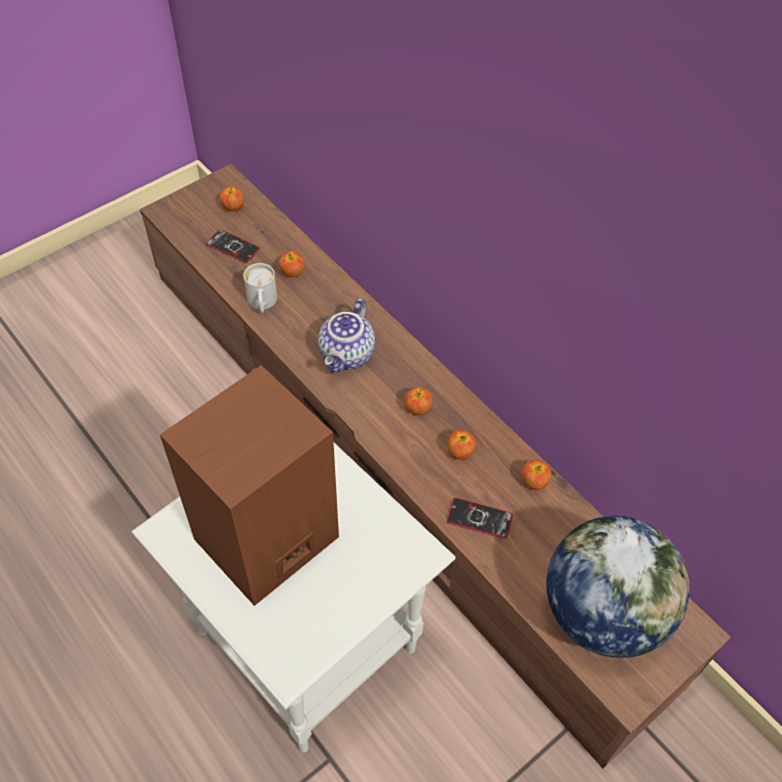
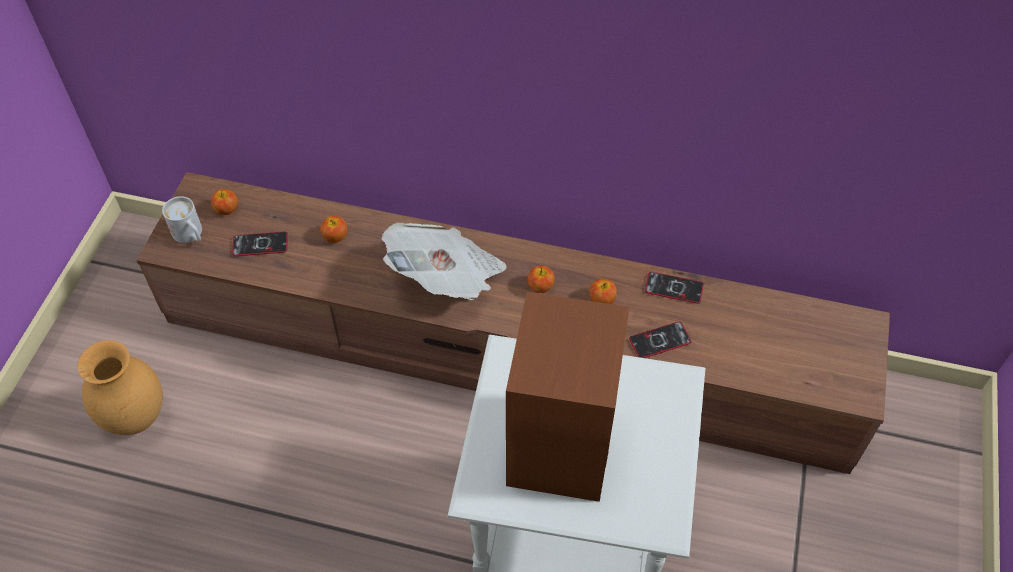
camera: 35 degrees left, 0 degrees up
white mug [243,263,277,313] -> white mug moved to [162,196,202,243]
teapot [318,298,375,373] -> newspaper [382,223,507,300]
apple [522,460,551,490] -> phone [645,272,704,304]
globe [547,516,690,658] -> none
none -> brown vase [77,340,163,435]

